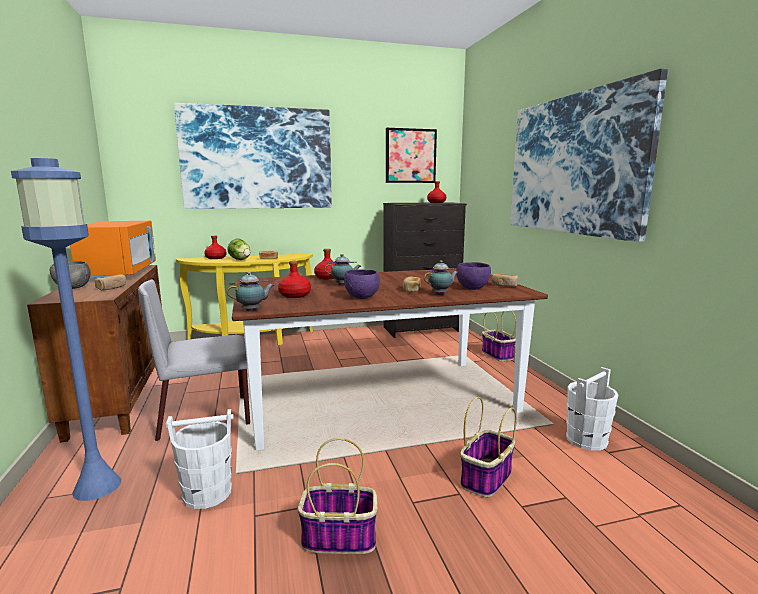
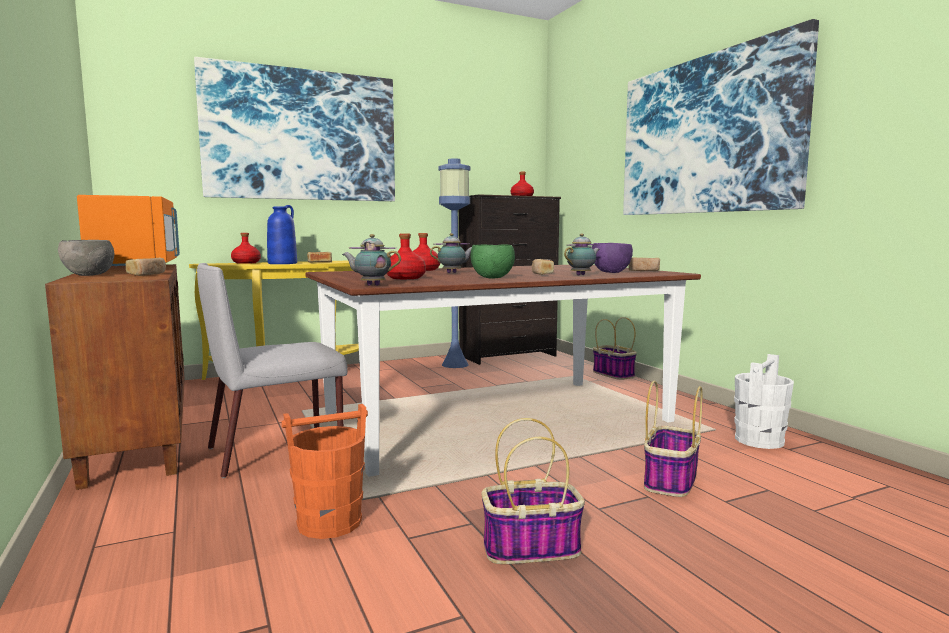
camera: 10 degrees left, 5 degrees down
blue floor lamp [11,158,121,501] -> blue floor lamp moved to [438,158,471,368]
white bucket [166,409,234,509] -> orange bucket [282,404,368,539]
teapot [226,272,275,311] -> teapot turned 135 degrees counterclockwise [342,234,401,286]
lettuce [227,238,250,260] -> blue vase [267,205,297,264]
purple bowl [344,269,380,299] -> green bowl [471,245,515,278]
picture [386,128,437,183] -> none

